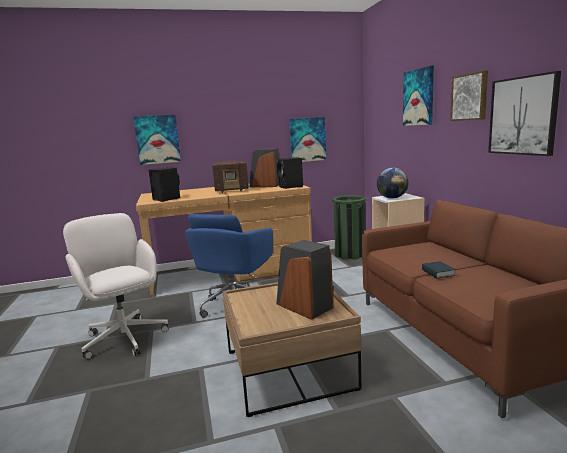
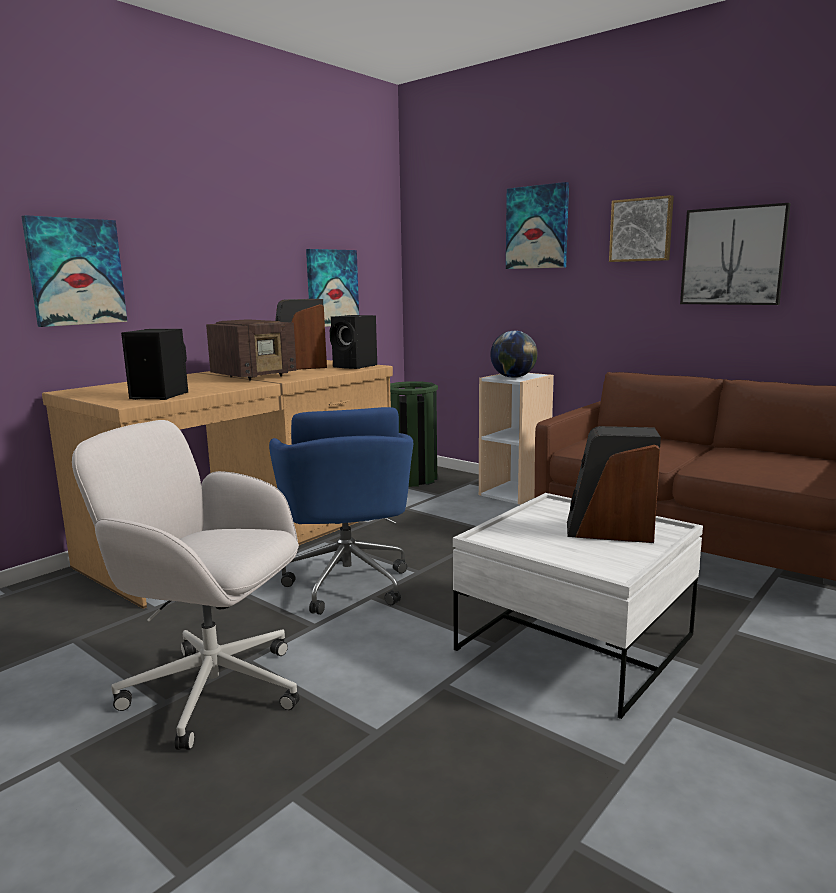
camera: 35 degrees left, 0 degrees up
brown coffee table [222,282,361,417] -> white coffee table [453,493,703,719]
book [422,261,455,279] -> none

